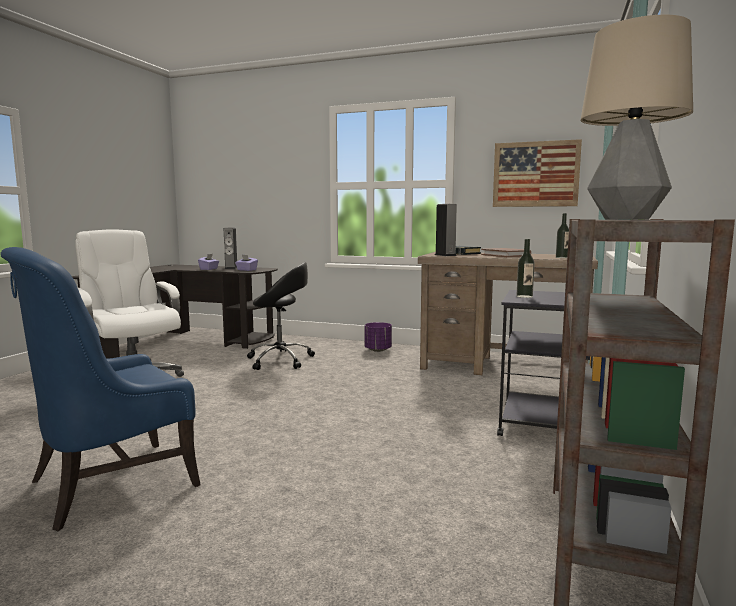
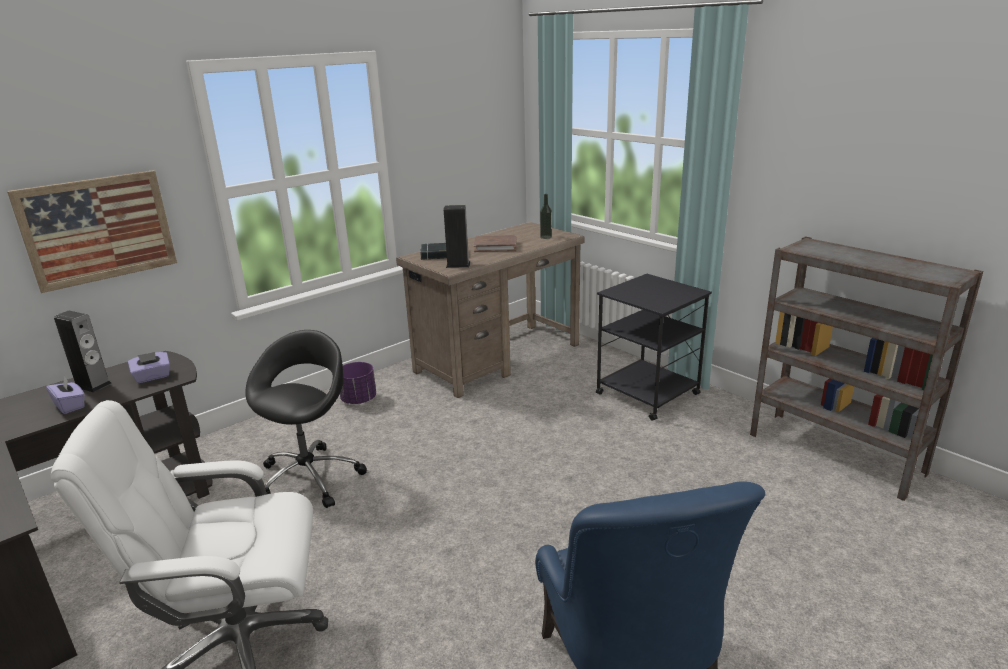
camera: 60 degrees left, 15 degrees up
picture [493,139,582,207] -> picture moved to [7,170,177,293]
bottle [516,239,535,298] -> none
table lamp [580,15,693,220] -> none

